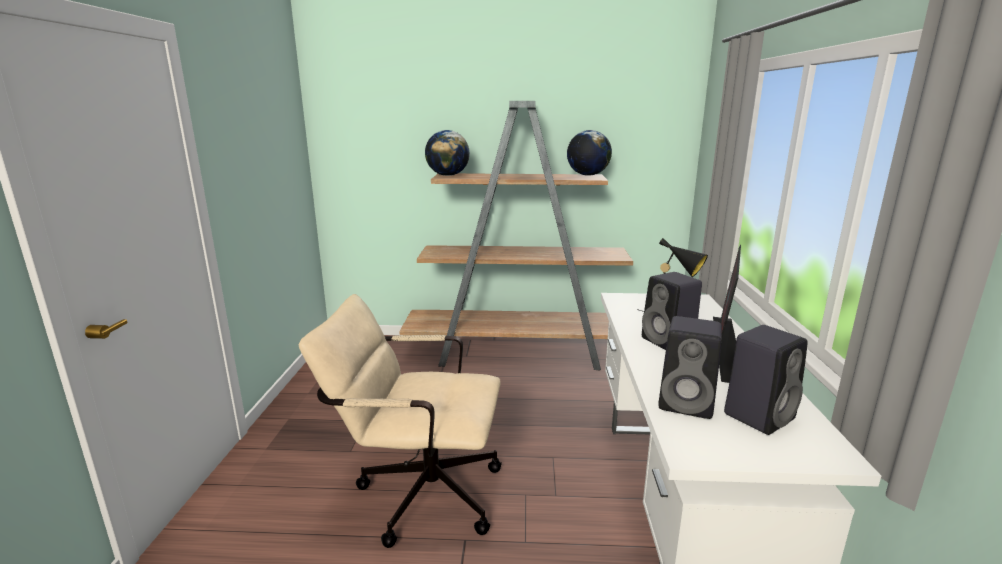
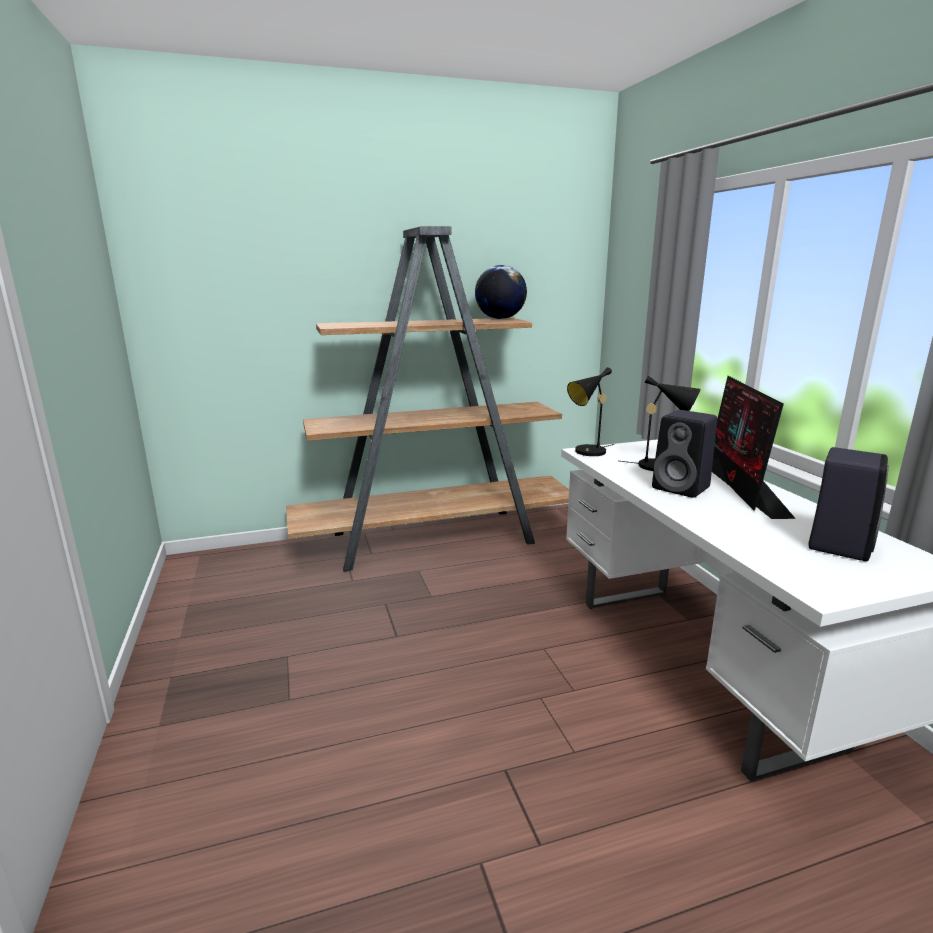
camera: 20 degrees left, 0 degrees up
beige office chair [299,294,502,548] -> none
globe [425,130,470,176] -> none
black speaker [658,316,722,419] -> none
none -> black table lamp [567,367,614,456]

